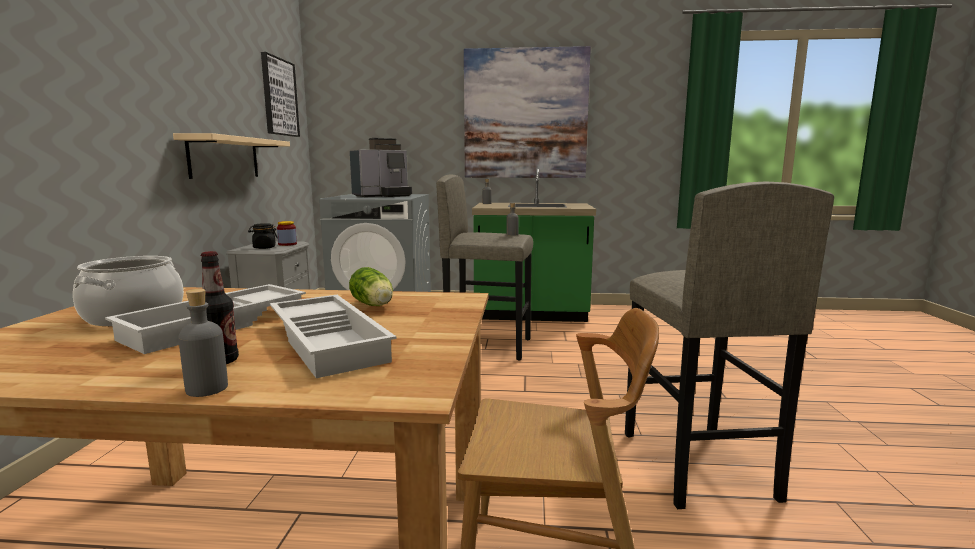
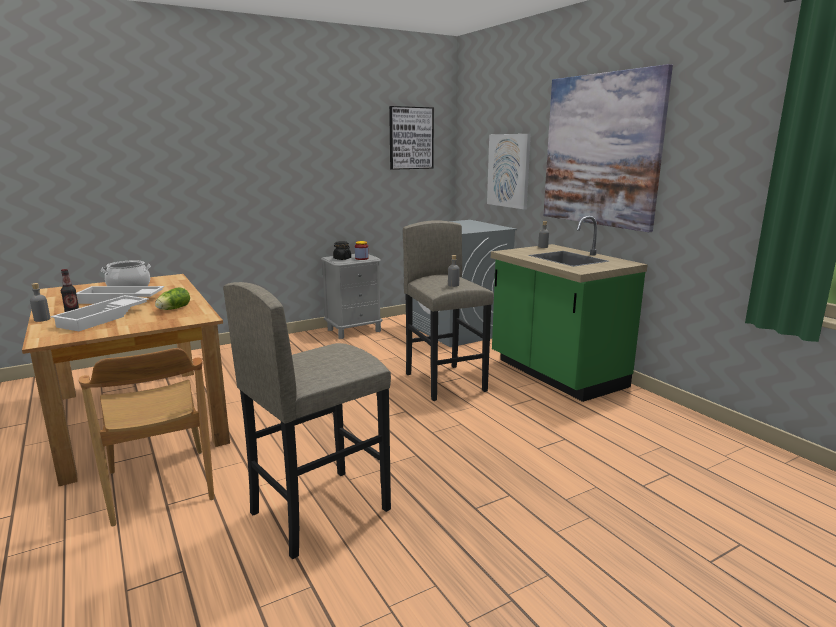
camera: 55 degrees right, 5 degrees up
beige shelf [173,133,290,179] -> none
coffee machine [350,138,412,197] -> none
none -> picture [487,134,531,209]

